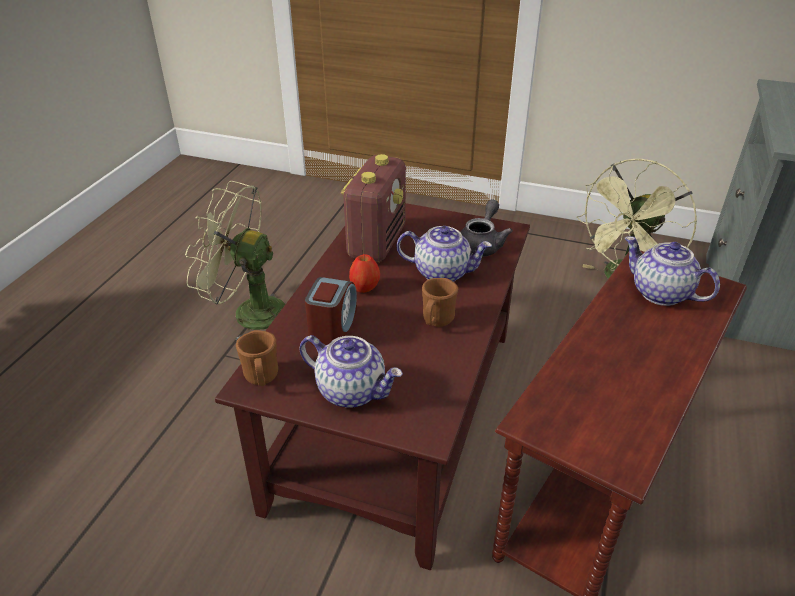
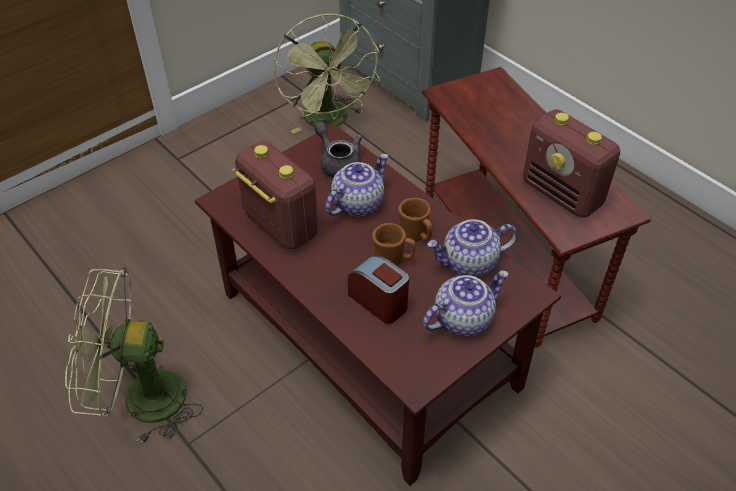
camera: 60 degrees left, 10 degrees up
green fan [185,181,285,340] -> green fan turned 45 degrees clockwise [65,267,203,445]
brown mug [236,330,278,386] -> brown mug moved to [372,223,416,266]
apple [349,254,380,293] -> none
teapot [625,236,720,306] -> teapot moved to [427,219,518,277]
none -> radio [523,109,620,218]

